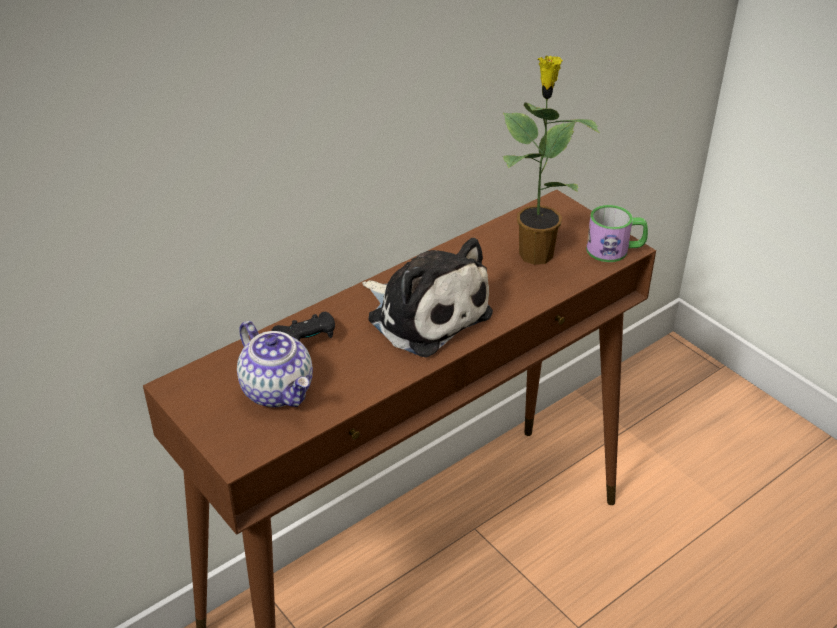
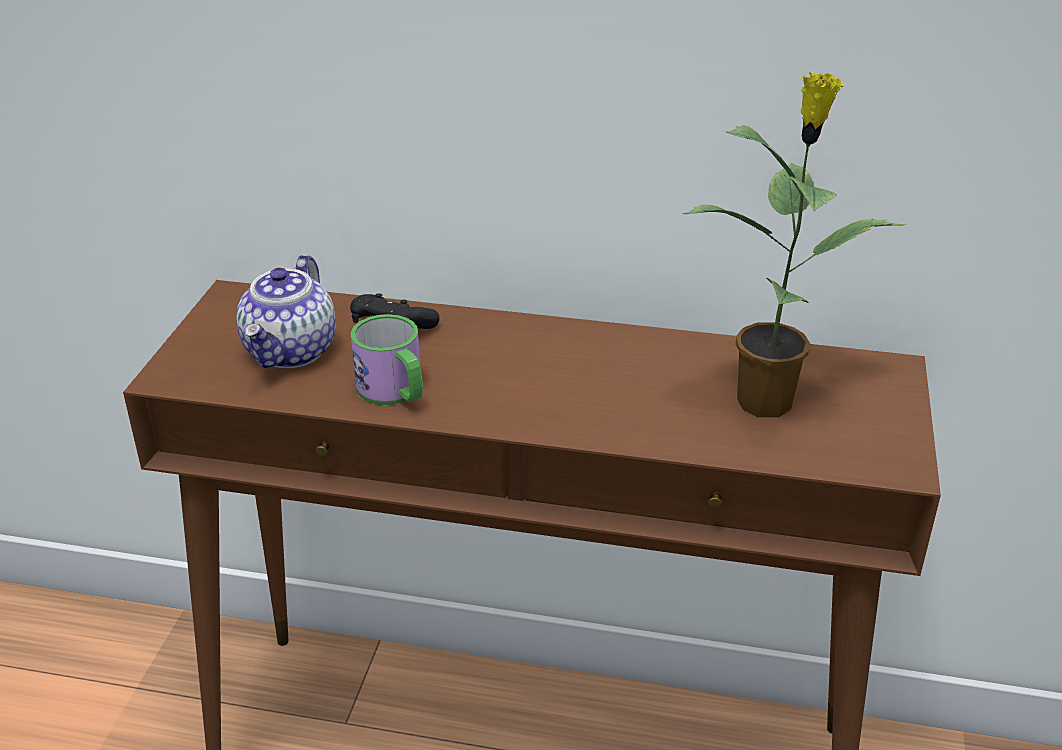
camera: 50 degrees right, 5 degrees down
plush toy [362,238,493,358] -> none
mug [586,205,648,262] -> mug moved to [351,314,423,405]

